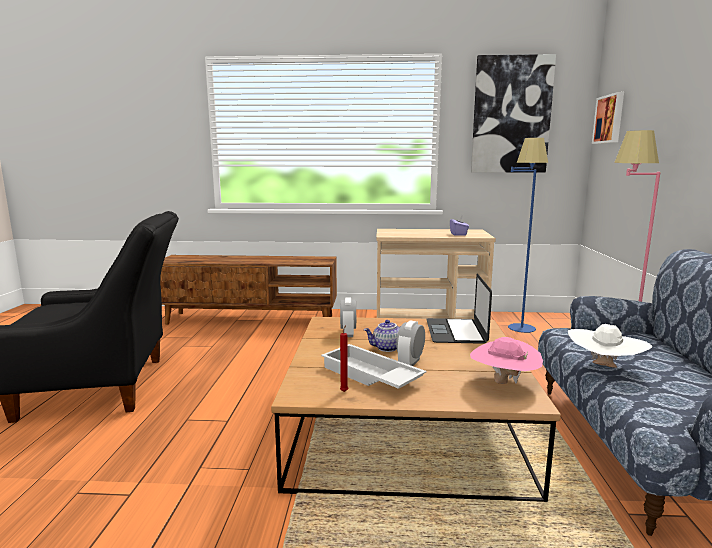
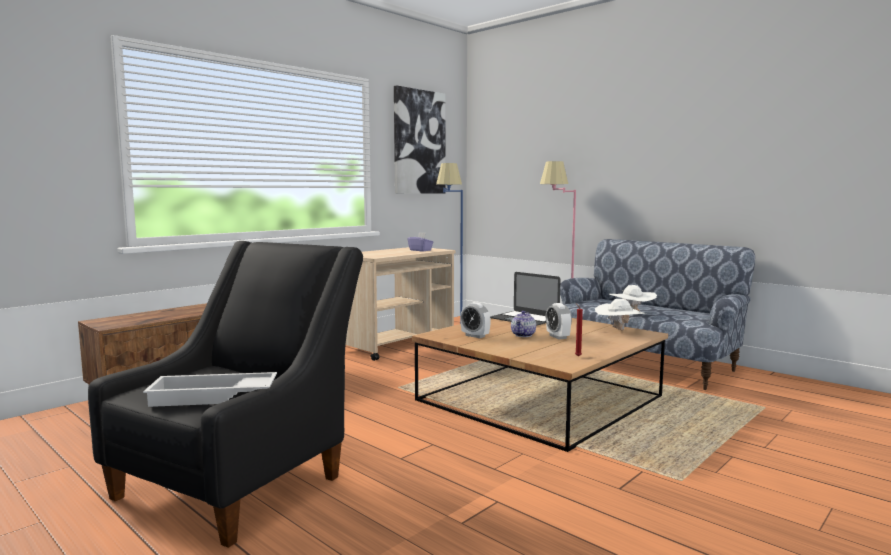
camera: 50 degrees left, 5 degrees down
white tray [321,344,427,389] -> white tray moved to [143,372,277,407]
pink hat [470,337,543,384] -> white hat [595,299,646,330]
picture [592,92,624,144] -> none

